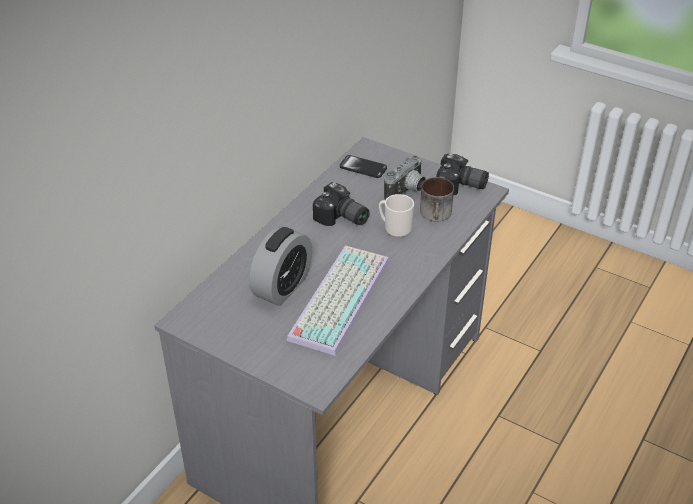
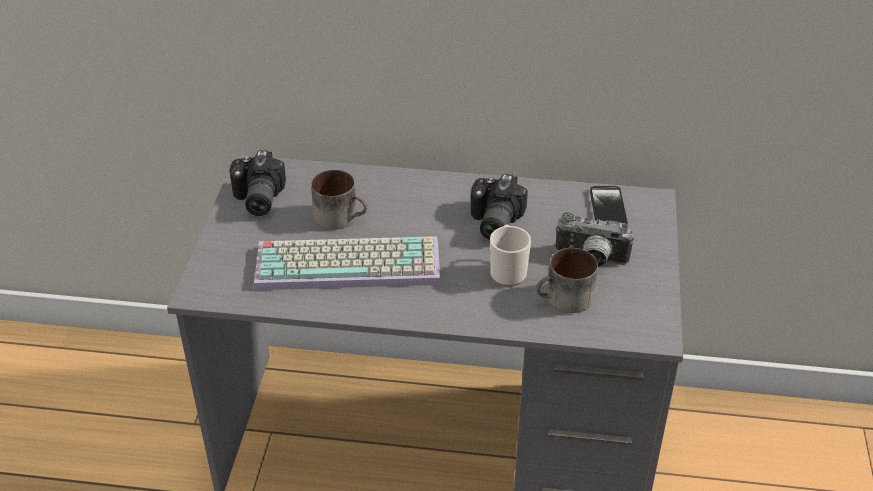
camera: 65 degrees right, 0 degrees up
alarm clock [249,227,312,306] -> mug [311,170,367,230]
camera [436,153,489,196] -> camera moved to [229,151,286,216]

